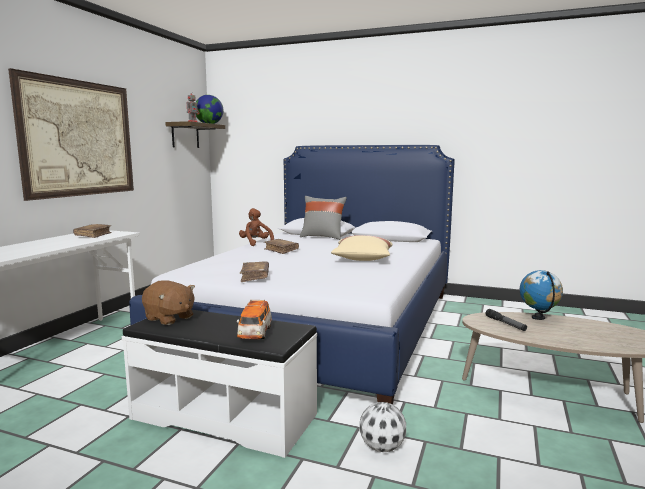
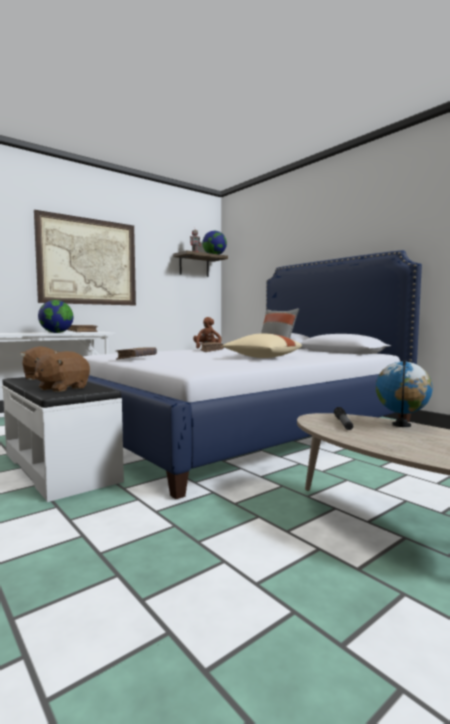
camera: 30 degrees right, 5 degrees down
toy car [237,299,272,339] -> brown plush toy [34,351,90,392]
football [359,402,406,452] -> none
none -> globe [38,300,73,333]

